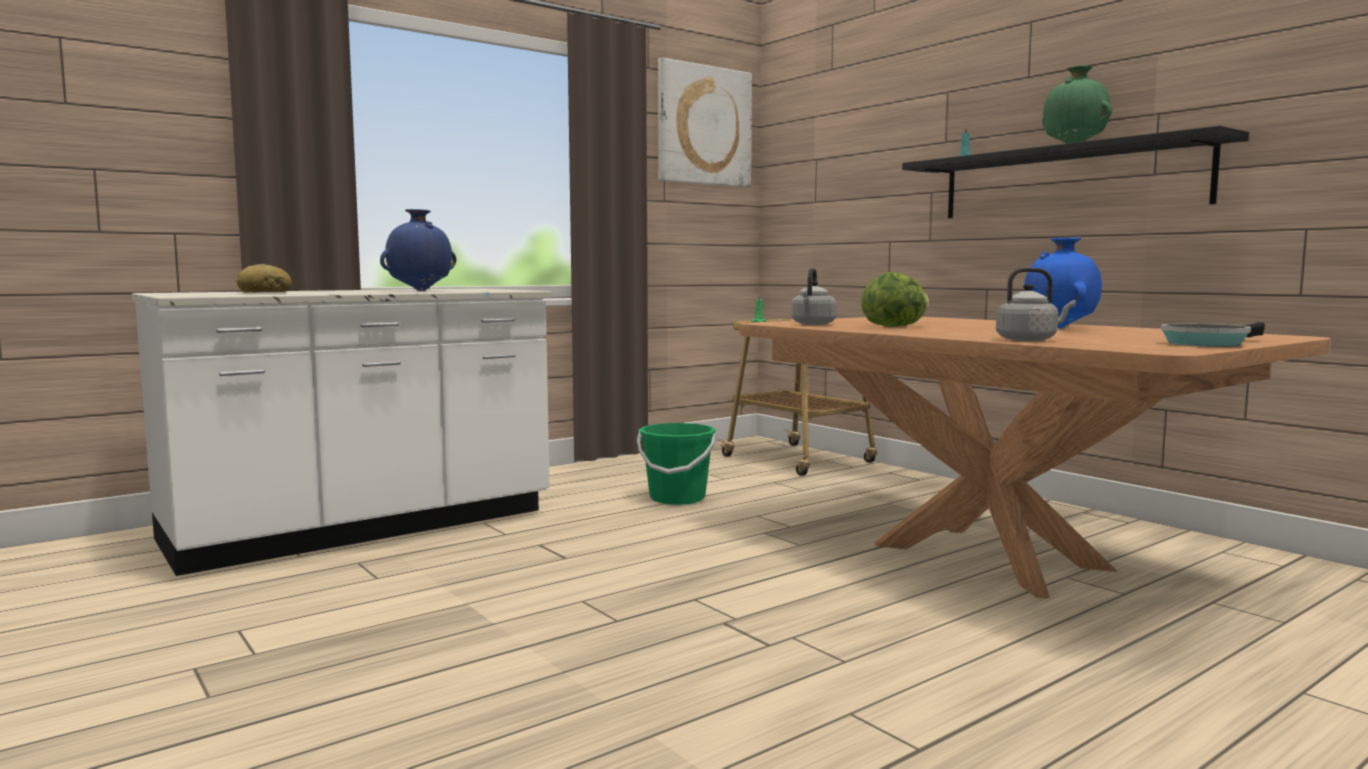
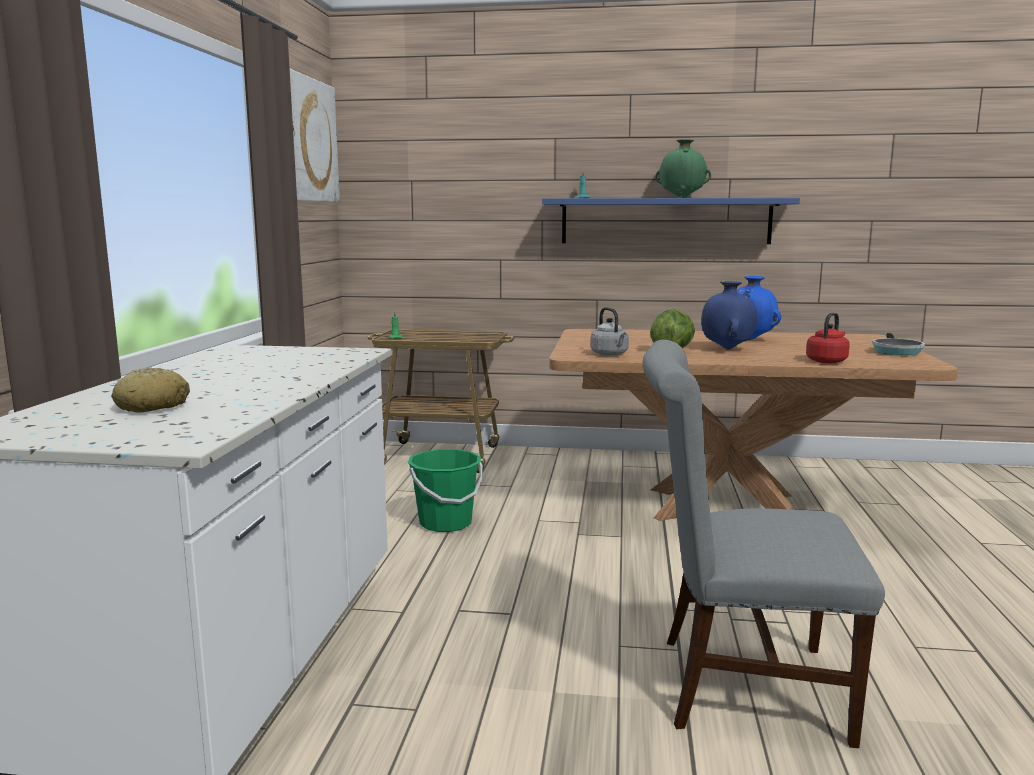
camera: 45 degrees left, 5 degrees up
blue vase [380,209,456,291] -> blue vase moved to [701,281,757,350]
black shelf [902,126,1249,218] -> blue shelf [542,198,800,244]
grey kettle [996,268,1076,341] -> red kettle [806,312,850,363]
none -> grey chair [643,340,885,748]

